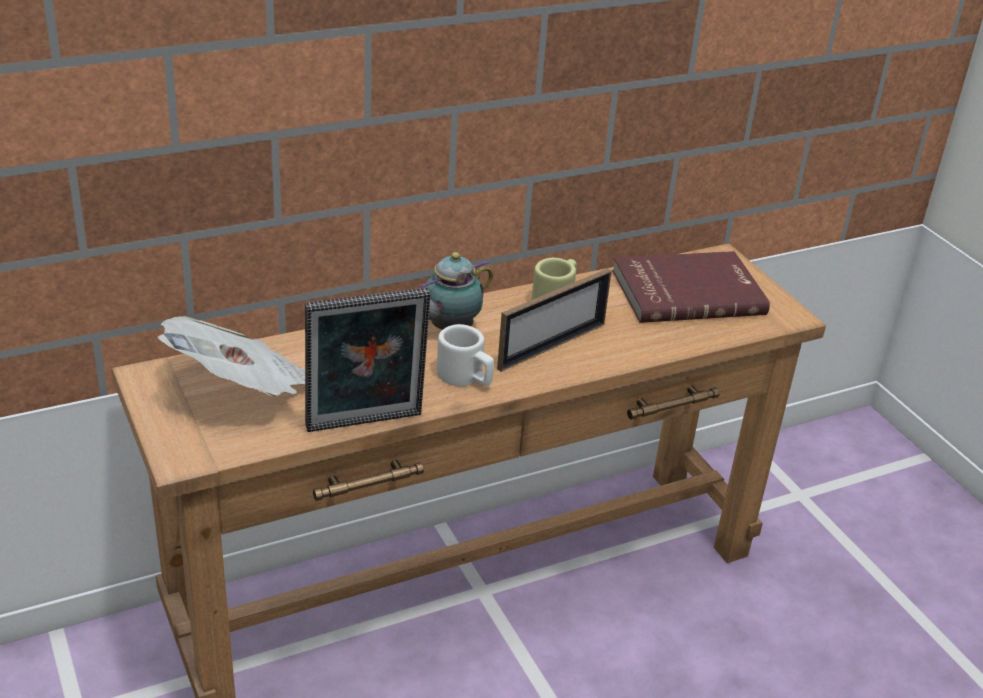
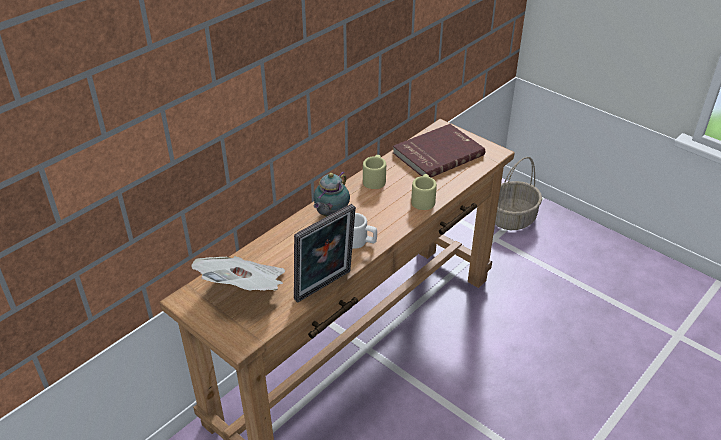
camera: 20 degrees left, 5 degrees up
picture frame [497,268,611,372] -> none
none -> beige mug [411,174,437,210]
none -> basket [495,157,542,230]

